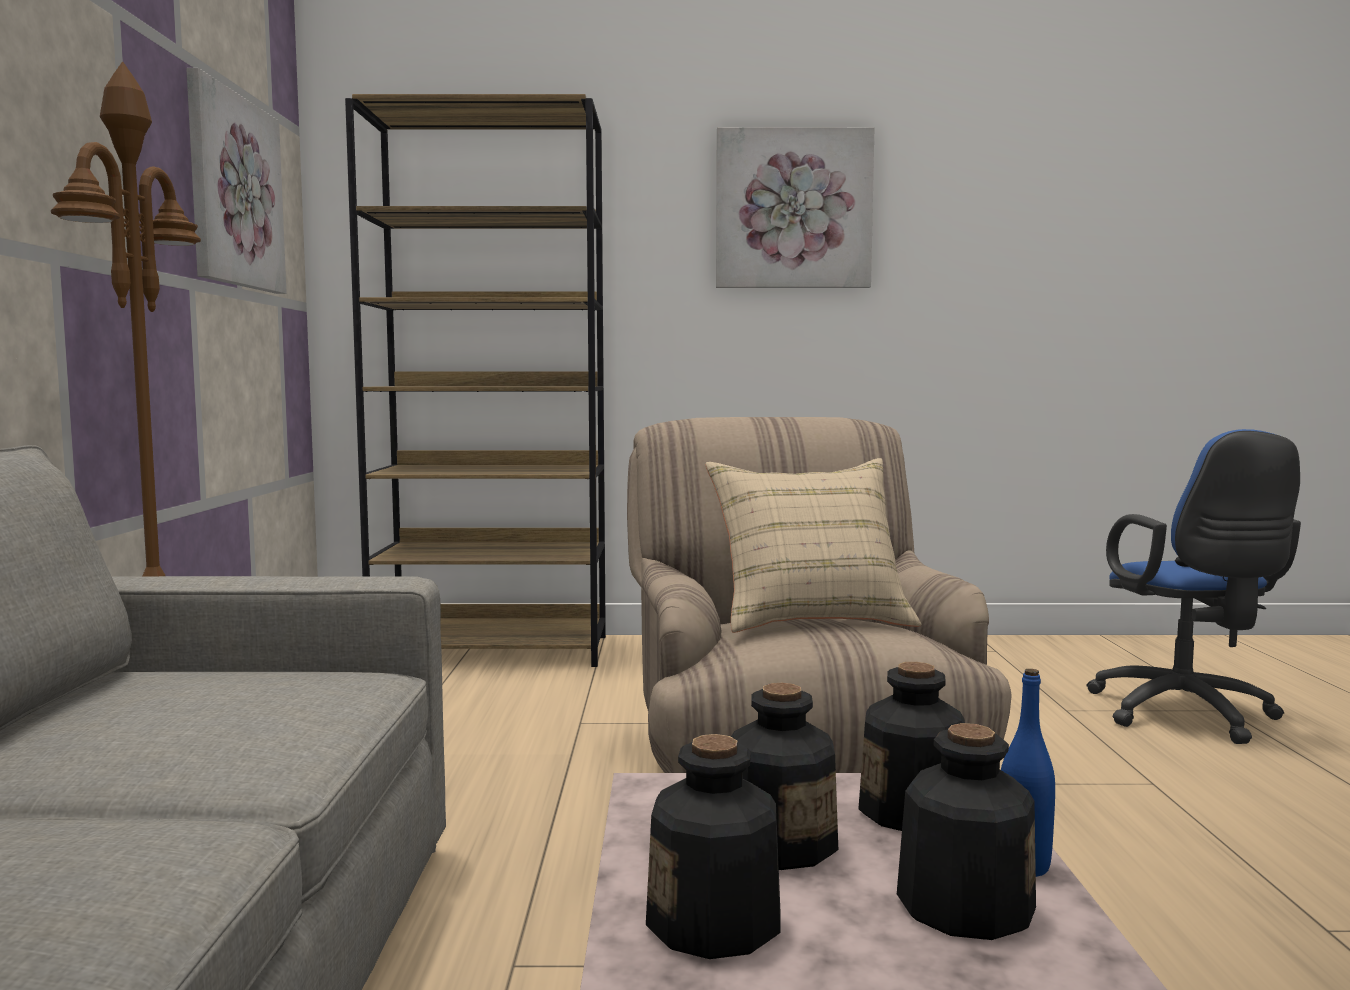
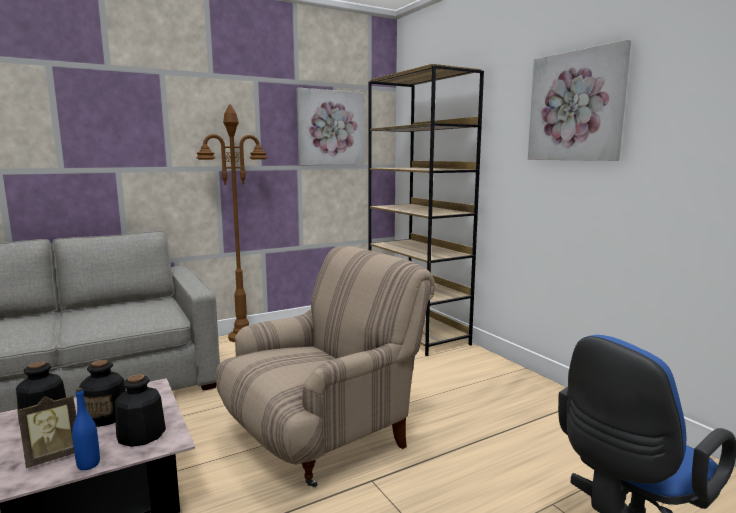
camera: 60 degrees right, 5 degrees up
beige pillow [705,458,921,633] -> none
bottle [897,723,1036,940] -> picture frame [17,396,76,468]

